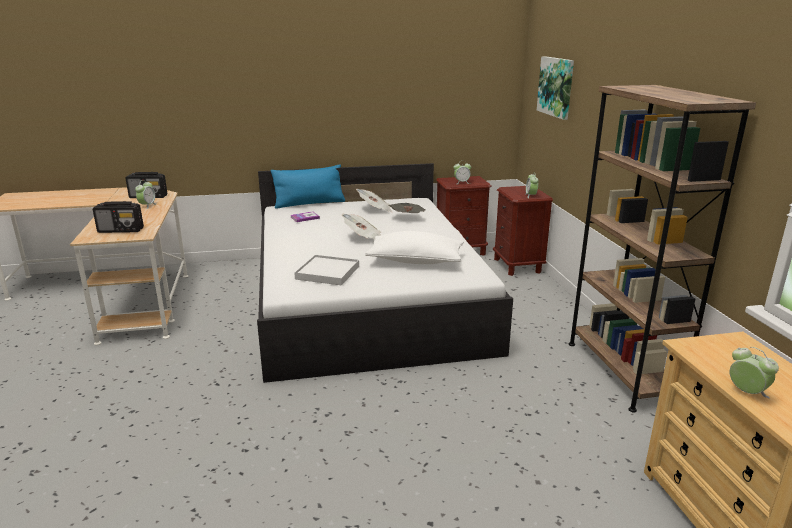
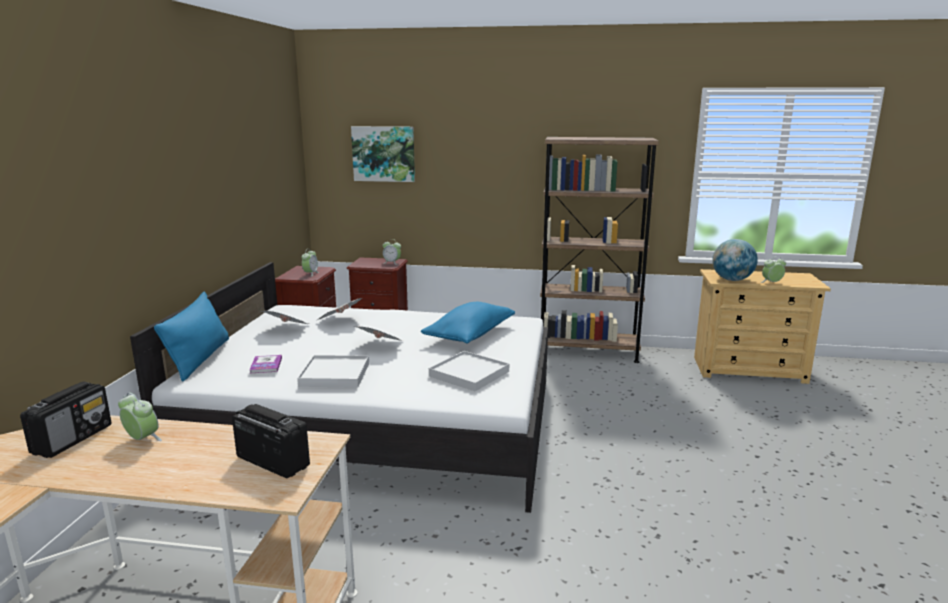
camera: 70 degrees left, 5 degrees down
radio [93,201,144,233] -> radio turned 75 degrees counterclockwise [232,404,310,478]
white pillow [365,231,464,264] -> blue pillow [421,302,515,343]
none -> white tray [297,355,369,388]
none -> globe [712,239,758,281]

